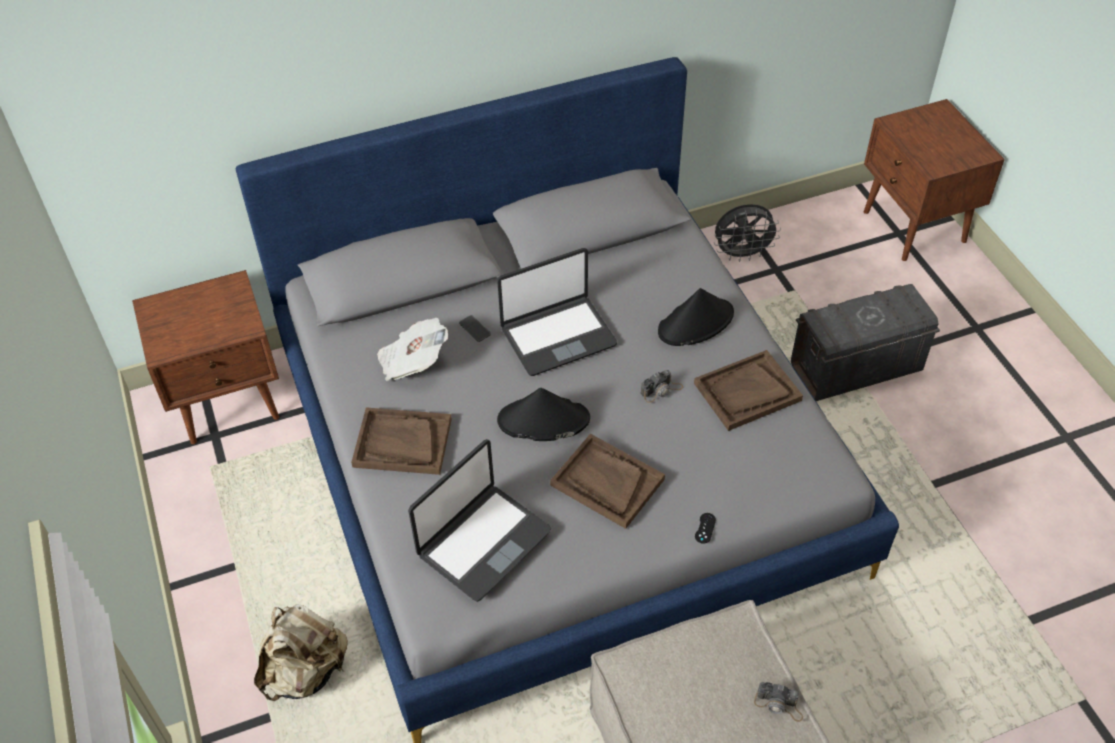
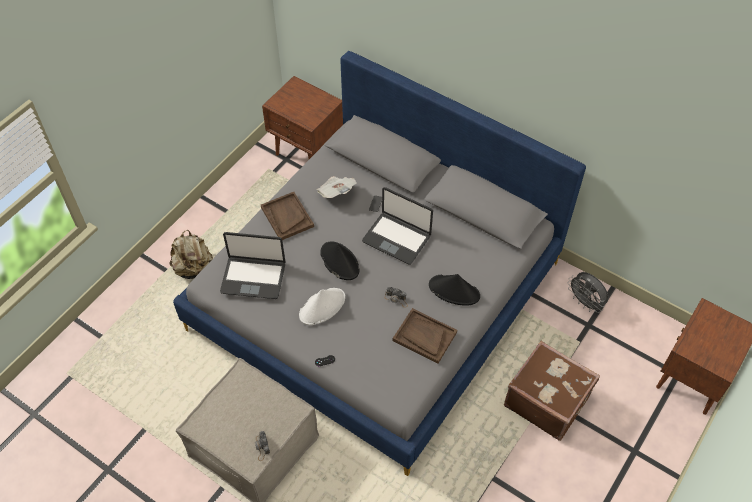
camera: 55 degrees right, 5 degrees up
brown tray [550,434,665,529] -> white hat [299,288,345,325]
grey storage box [791,284,940,401] -> brown suitcase [504,341,600,441]

